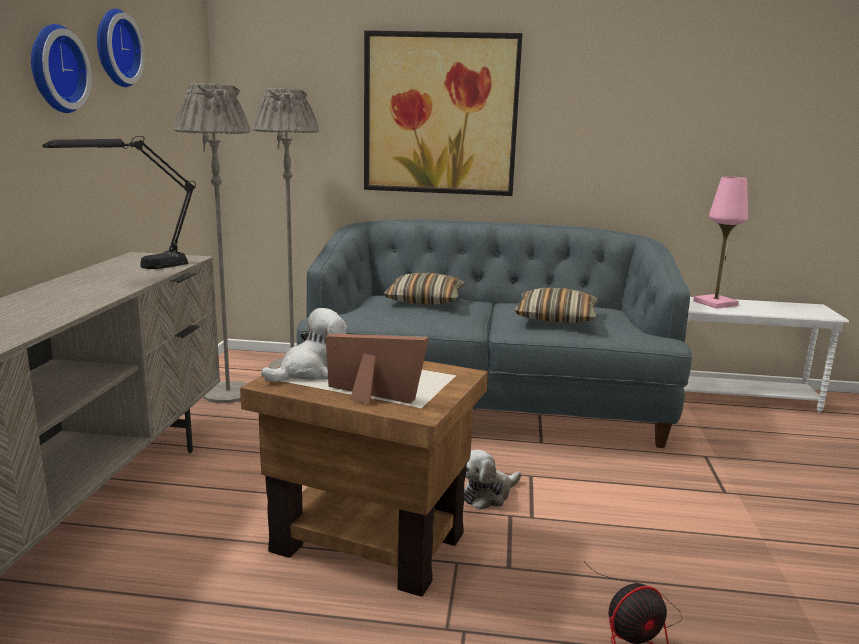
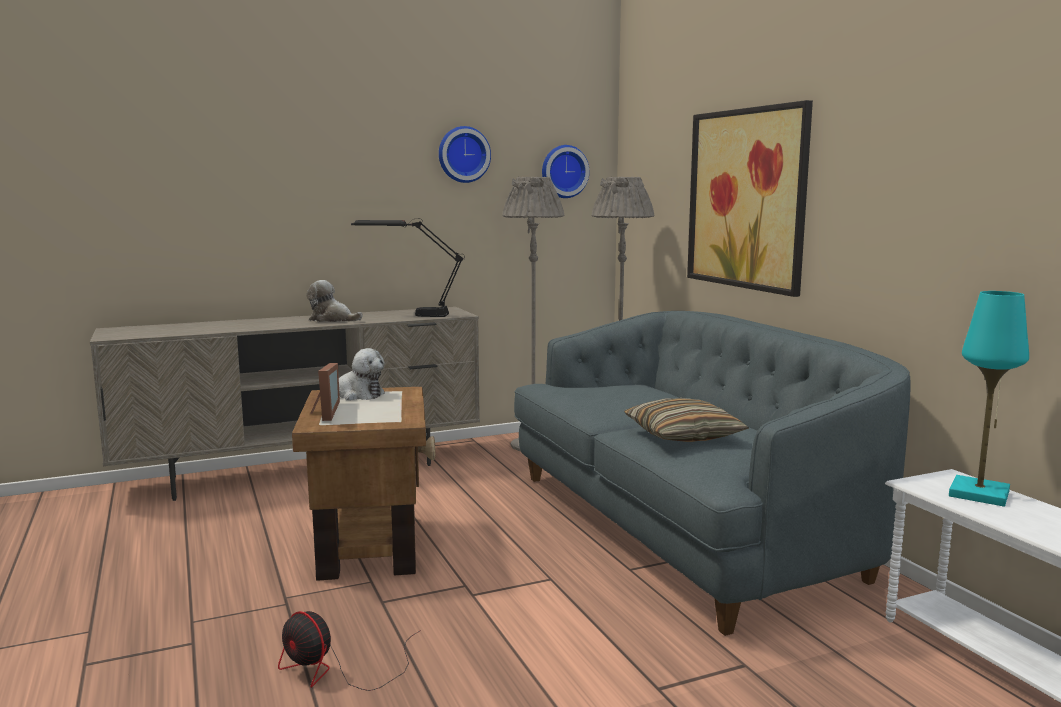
camera: 60 degrees right, 5 degrees down
wall clock [31,24,92,113] -> wall clock moved to [542,145,589,198]
pillow [384,273,465,304] -> none
plush toy [464,450,521,510] -> plush toy moved to [307,280,362,322]
pink table lamp [693,177,748,309] -> turquoise table lamp [949,291,1029,507]

